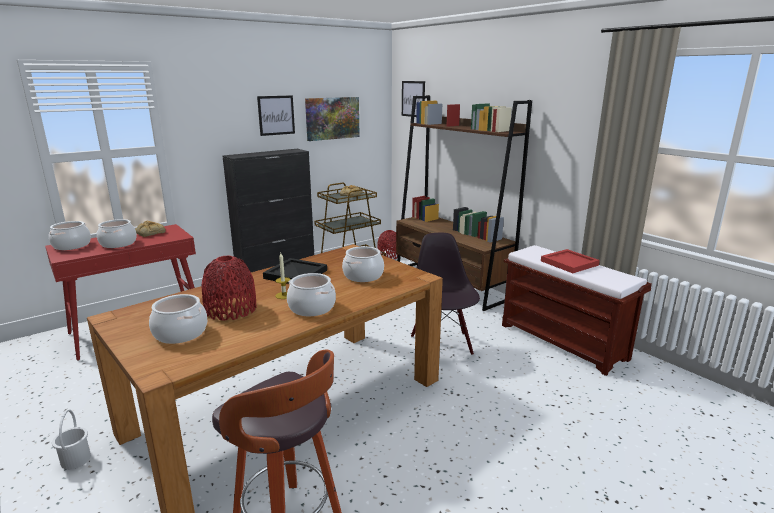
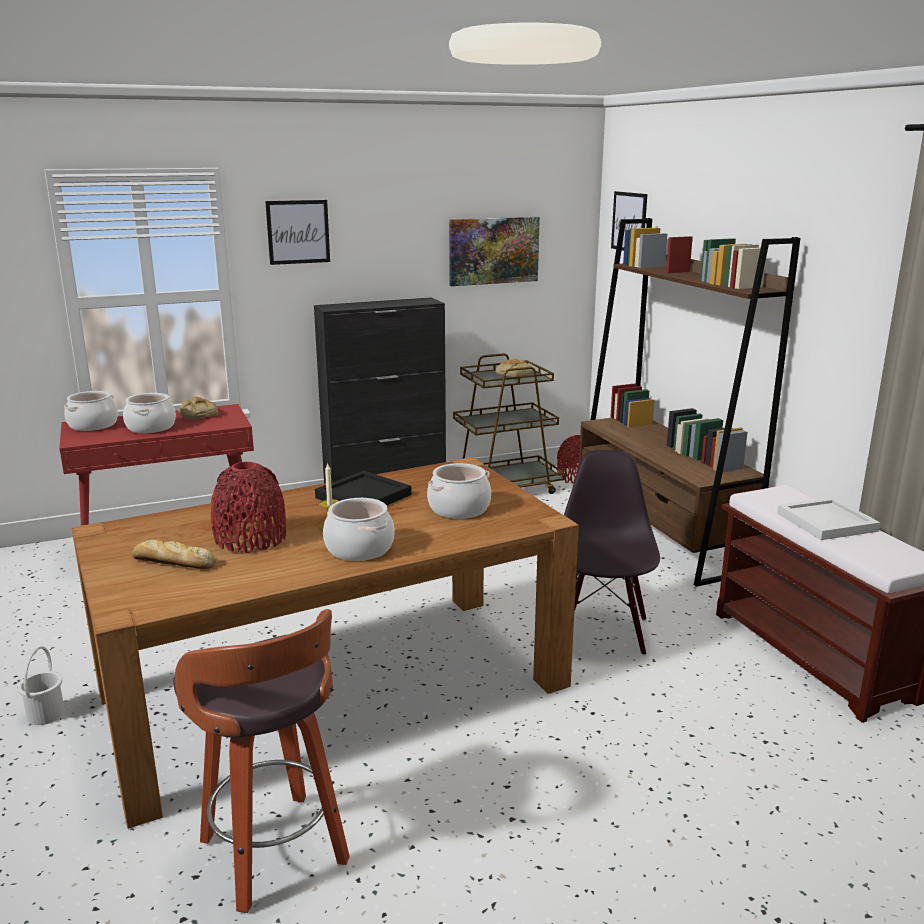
camera: 15 degrees right, 0 degrees up
cooking pot [149,294,207,344] -> bread [132,540,215,569]
picture [257,95,295,136] -> picture moved to [265,200,330,265]
red tray [541,249,600,273] -> white tray [777,497,880,540]

